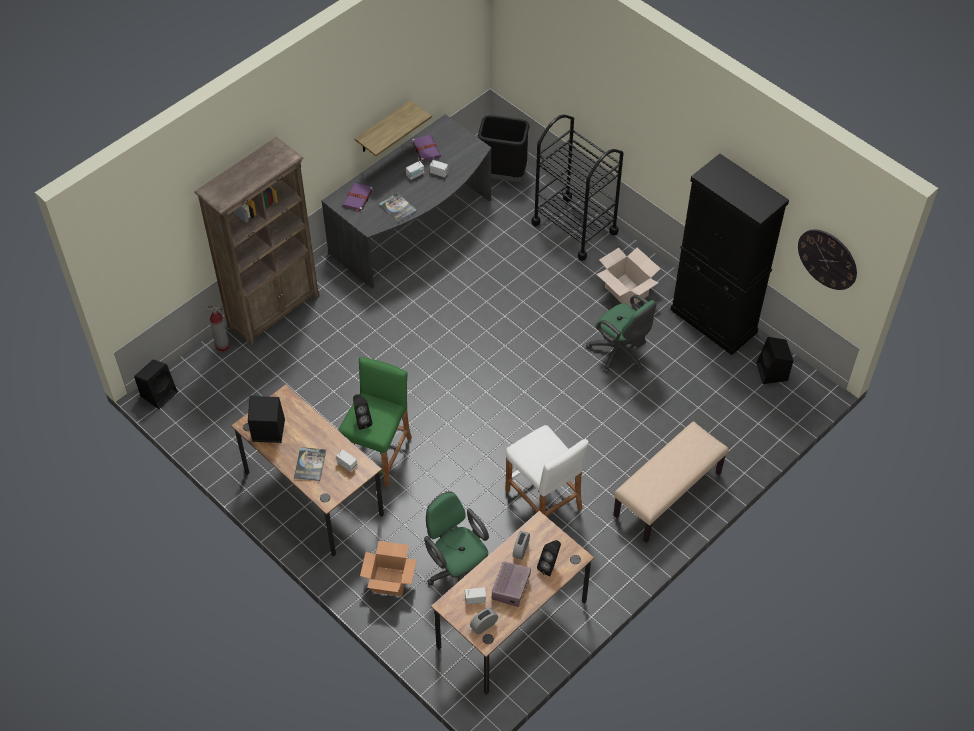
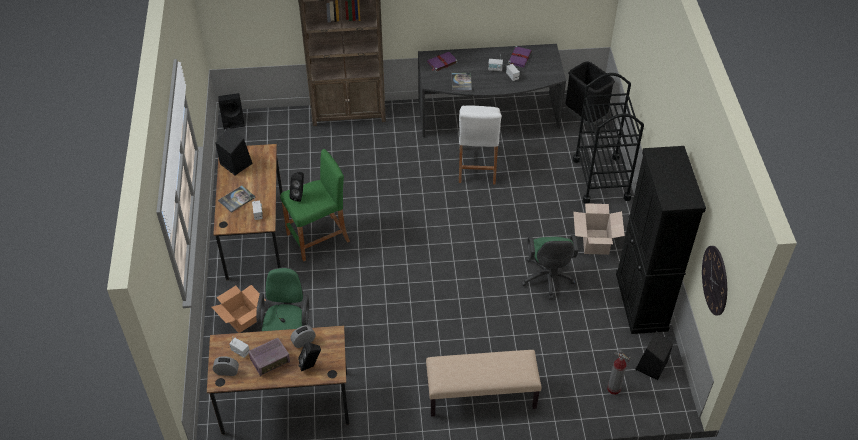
camera: 40 degrees right, 5 degrees down
fire extinguisher [206,305,230,352] -> fire extinguisher moved to [607,350,631,395]
shelf [354,100,432,156] -> none
white stool [505,425,589,517] -> white stool moved to [459,106,502,184]

